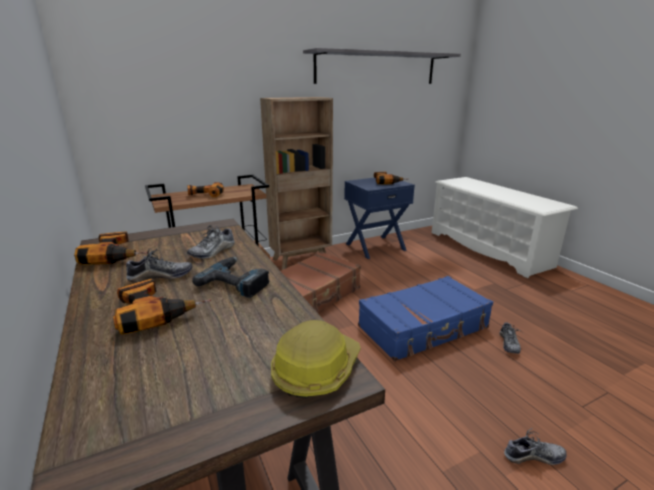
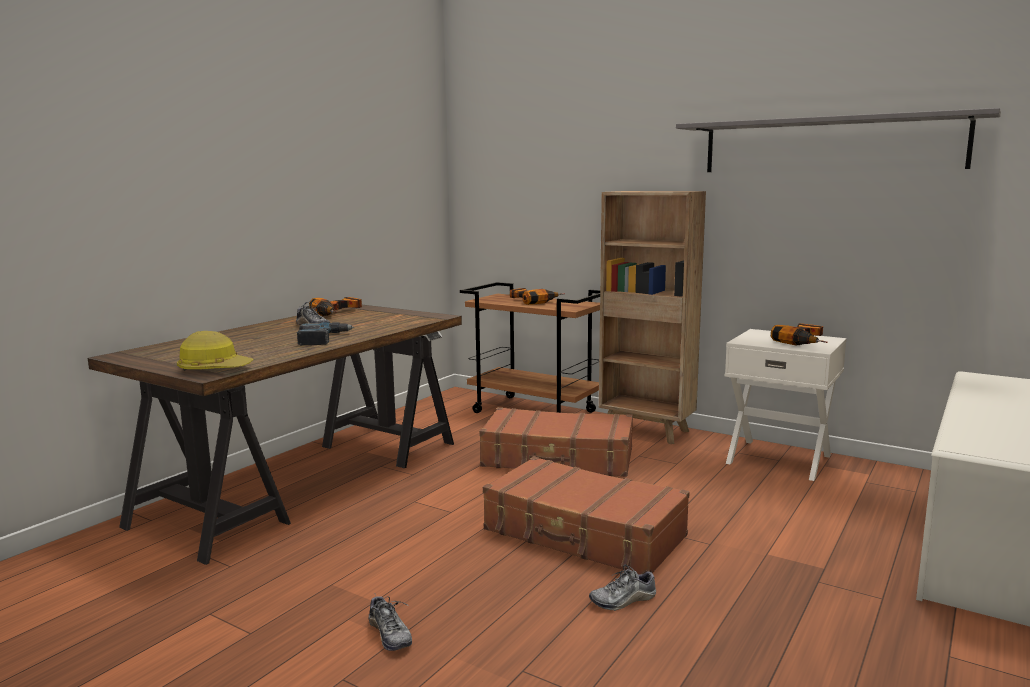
camera: 60 degrees right, 10 degrees down
power drill [113,279,211,335] -> none
shoe [187,225,235,259] -> none
blue nightstand [344,178,415,259] -> white nightstand [725,329,847,481]
blue suitcase [358,276,493,361] -> brown suitcase [483,456,690,575]

